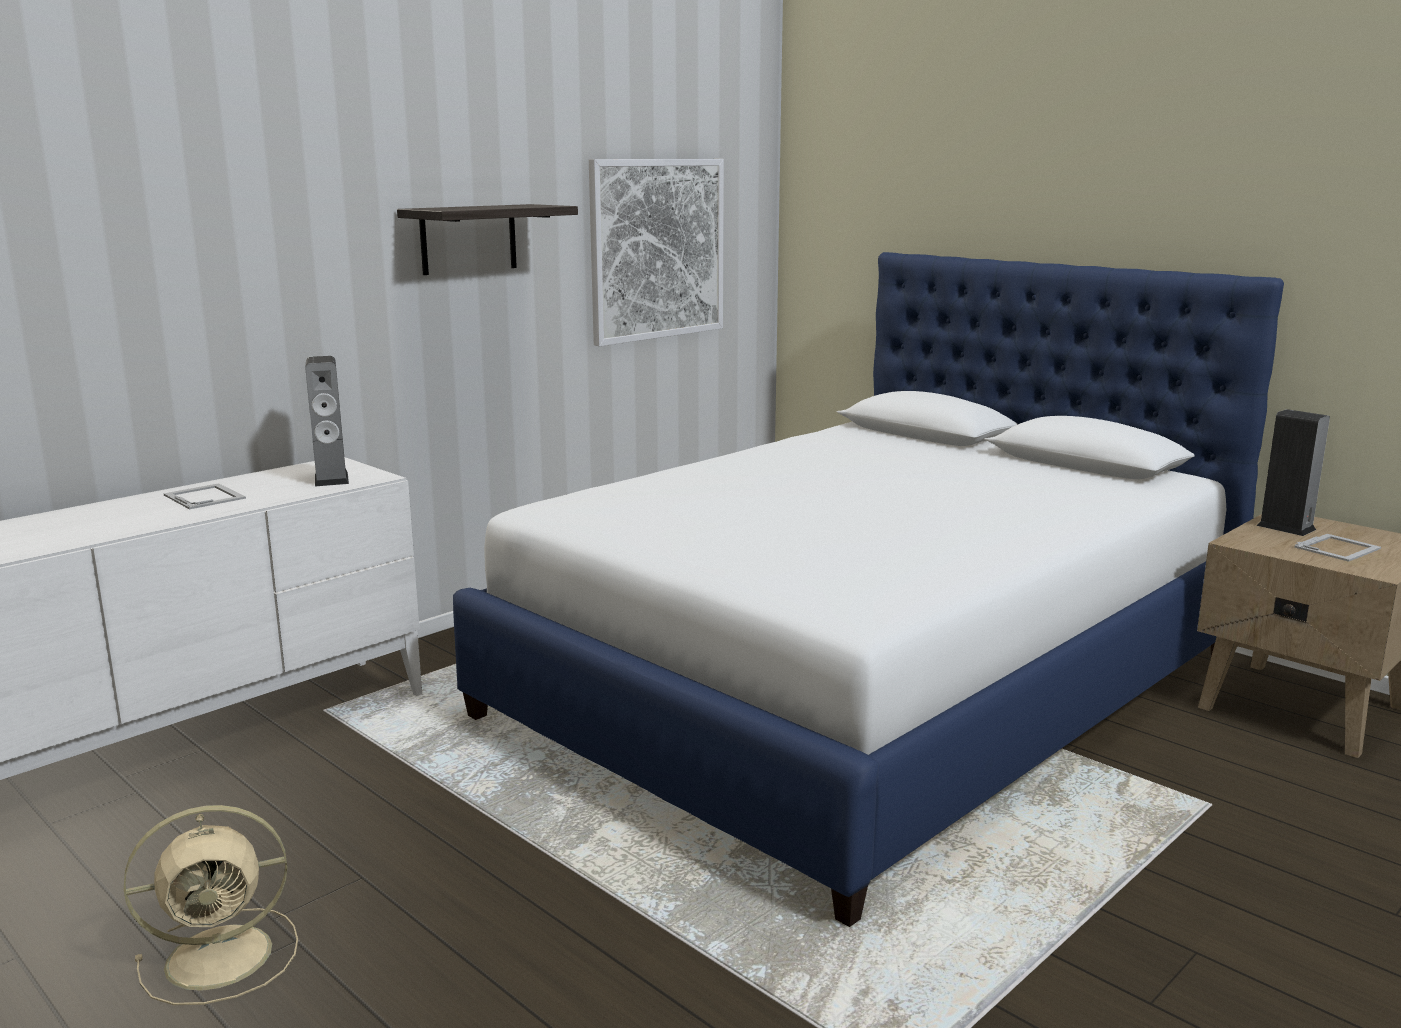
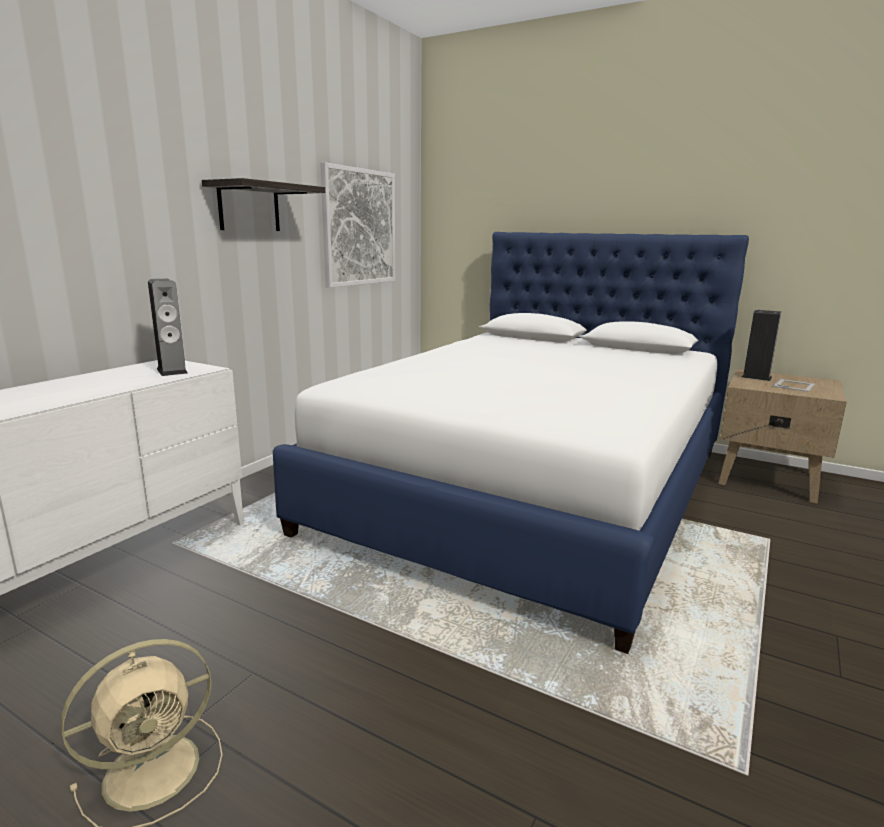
camera: 15 degrees left, 0 degrees up
picture frame [163,483,246,509] -> none

